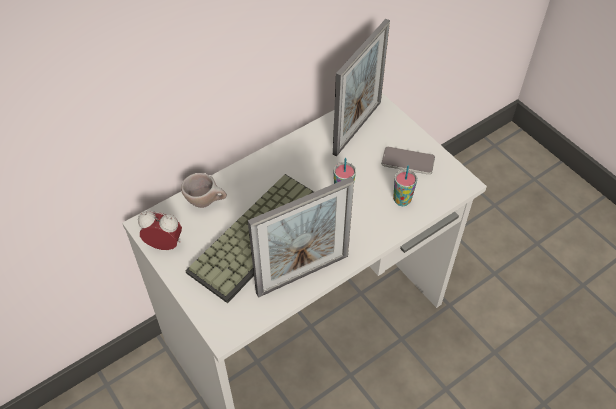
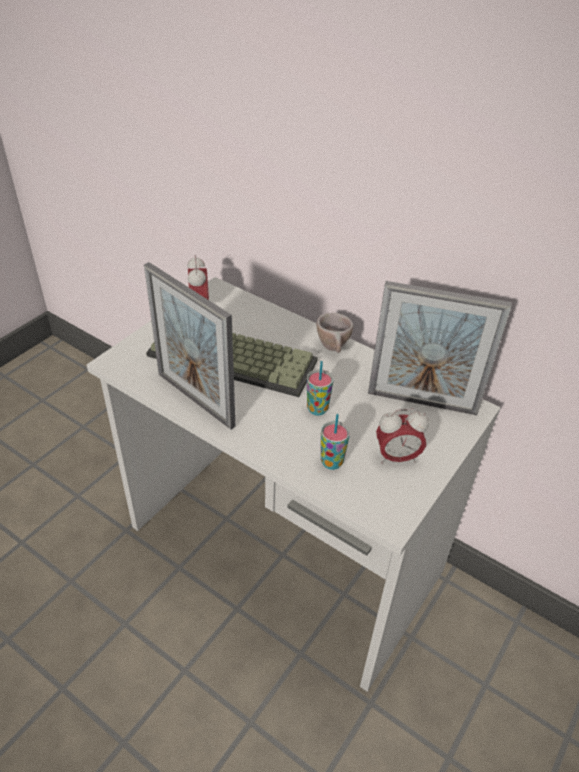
camera: 70 degrees right, 10 degrees down
beige cup [181,173,227,208] -> beige cup moved to [317,313,353,353]
phone [381,146,435,175] -> alarm clock [376,409,429,464]

